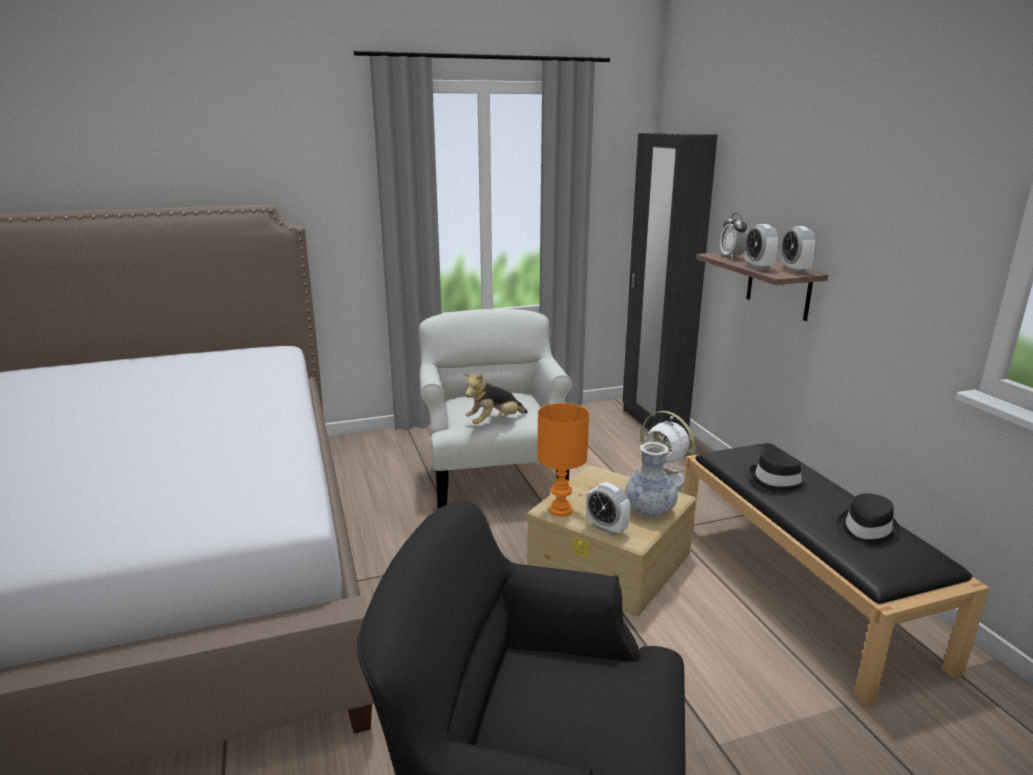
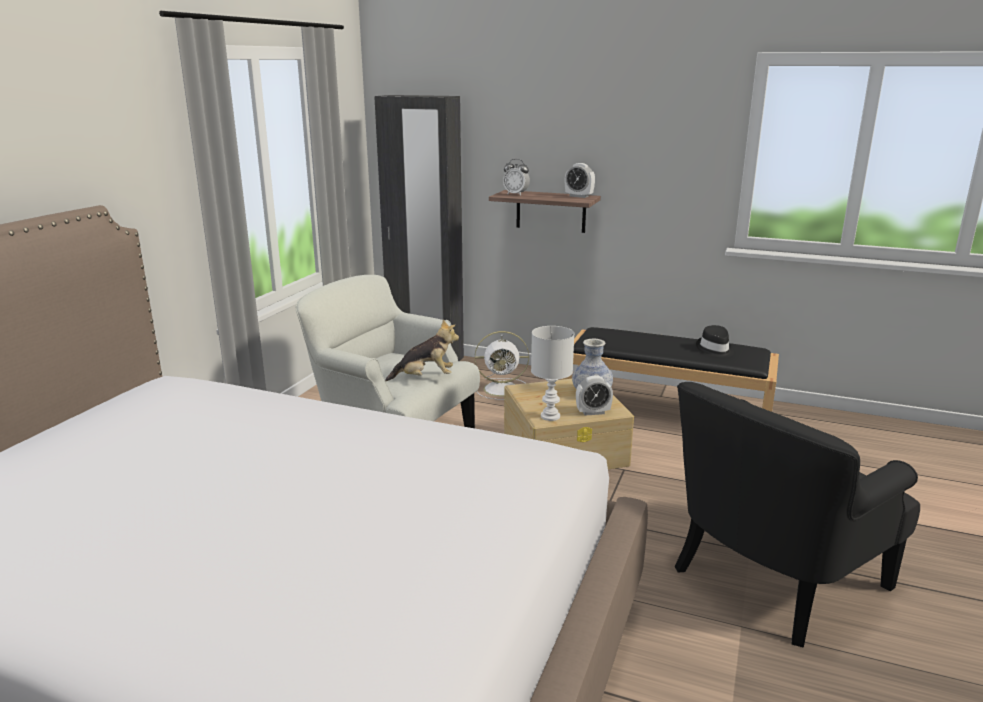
camera: 50 degrees left, 0 degrees up
plush toy [464,373,528,424] -> plush toy turned 105 degrees counterclockwise [385,319,459,381]
orange table lamp [537,403,589,516] -> white table lamp [531,326,574,421]
alarm clock [745,224,779,270] -> none
black hat [750,450,809,494] -> none

